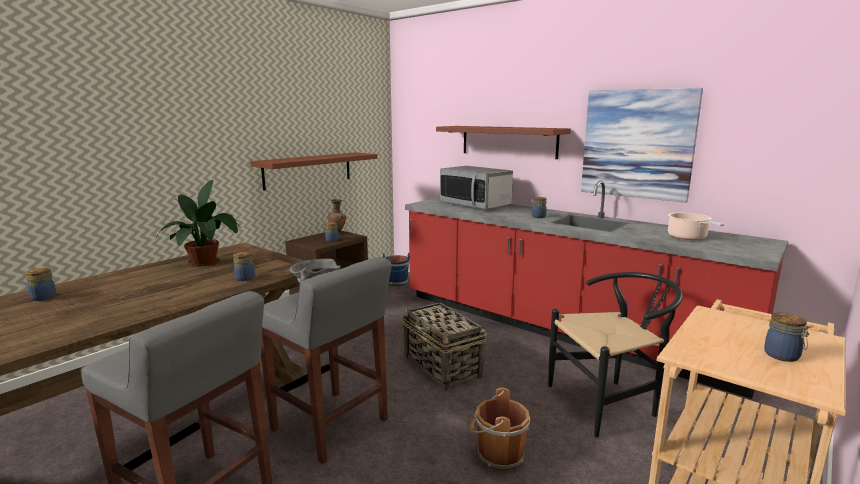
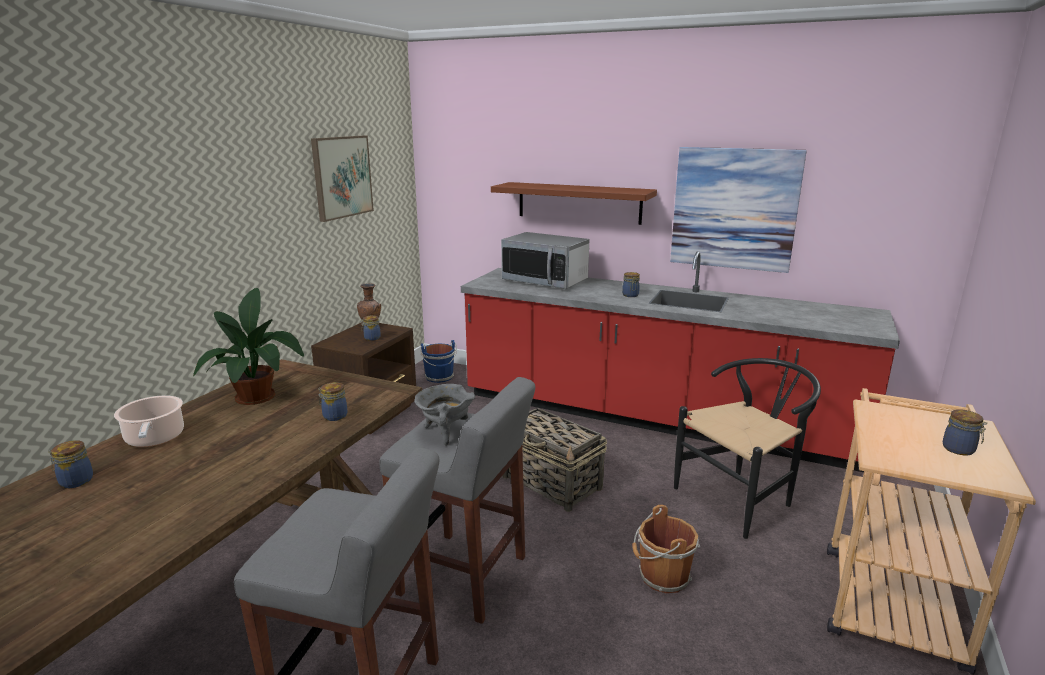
camera: 15 degrees left, 5 degrees up
brown shelf [250,152,378,191] -> none
cooking pot [668,213,724,240] -> cooking pot moved to [114,396,184,447]
none -> picture [311,136,374,222]

